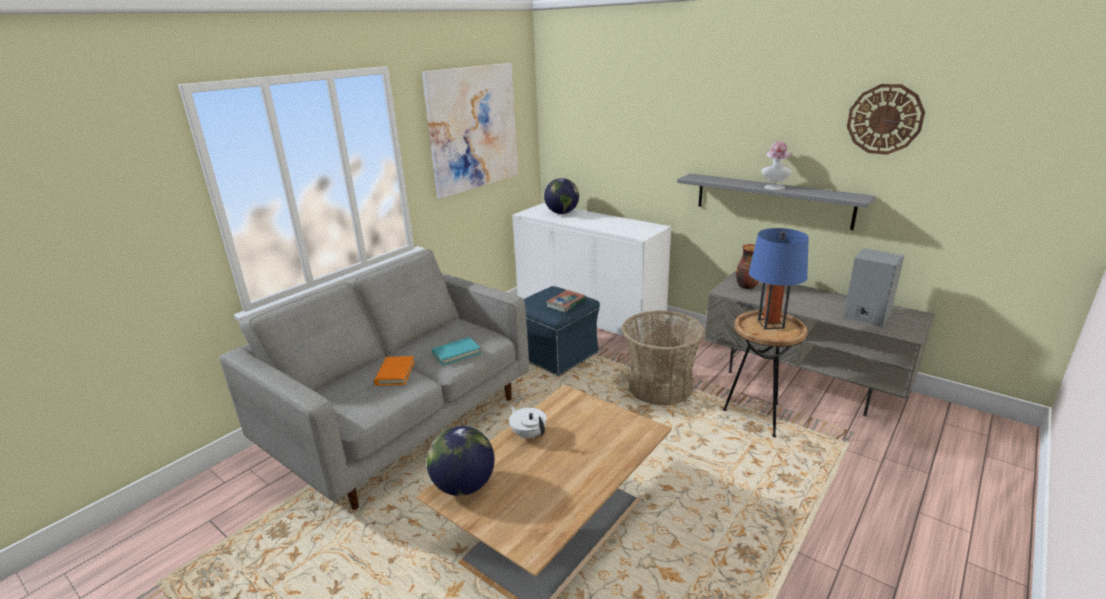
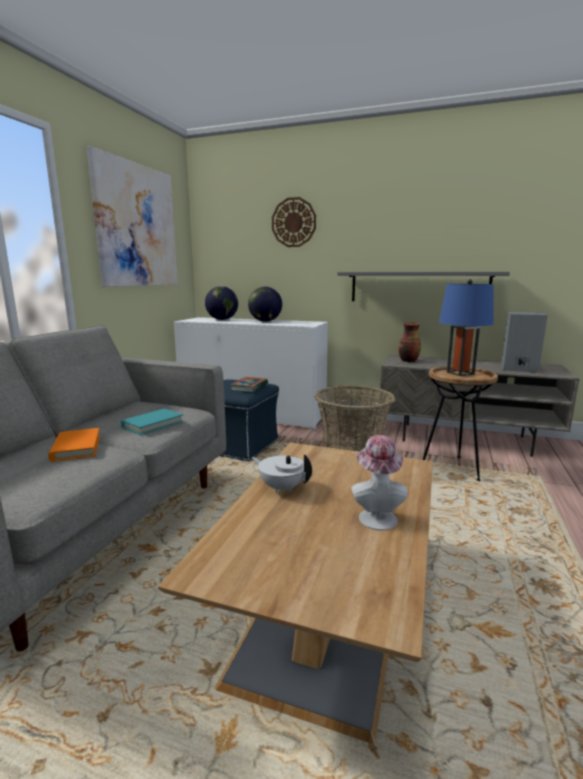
camera: 20 degrees left, 10 degrees down
globe [427,426,494,496] -> globe moved to [248,287,282,322]
hat [762,141,792,190] -> hat moved to [351,435,408,531]
wall clock [847,84,925,155] -> wall clock moved to [272,197,316,247]

